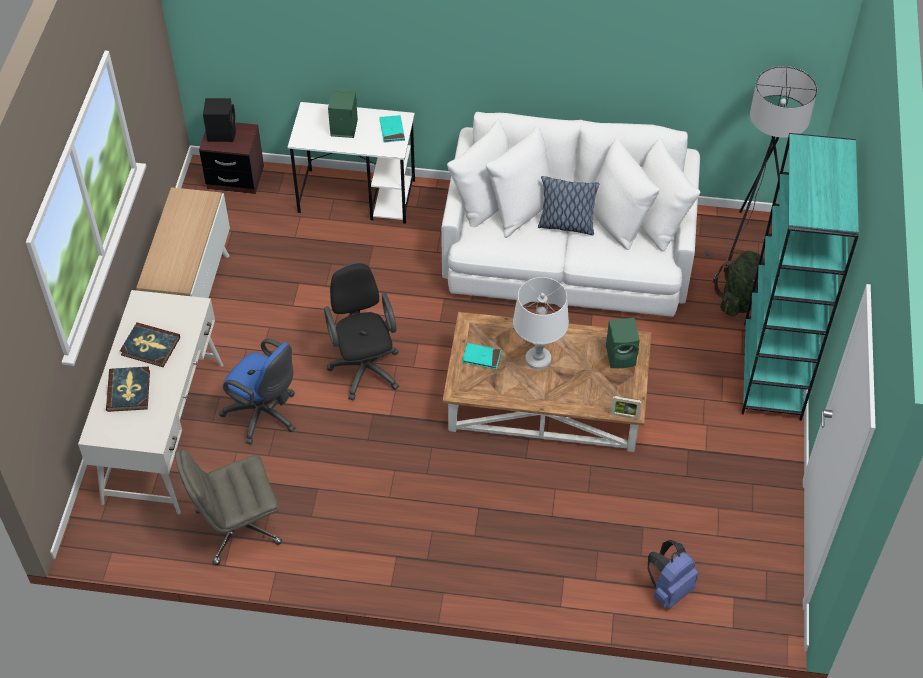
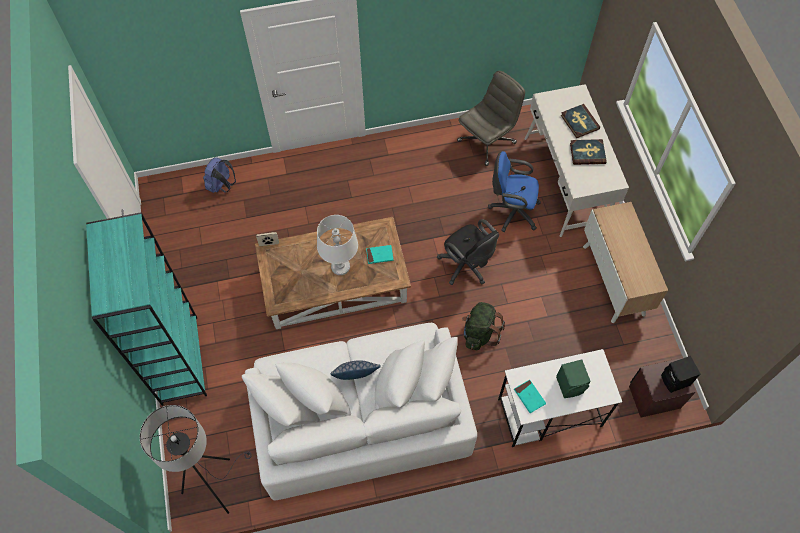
camera: 160 degrees right, 10 degrees up
green speaker [606,318,640,368] -> none
green backpack [713,250,765,316] -> green backpack moved to [462,302,505,350]

